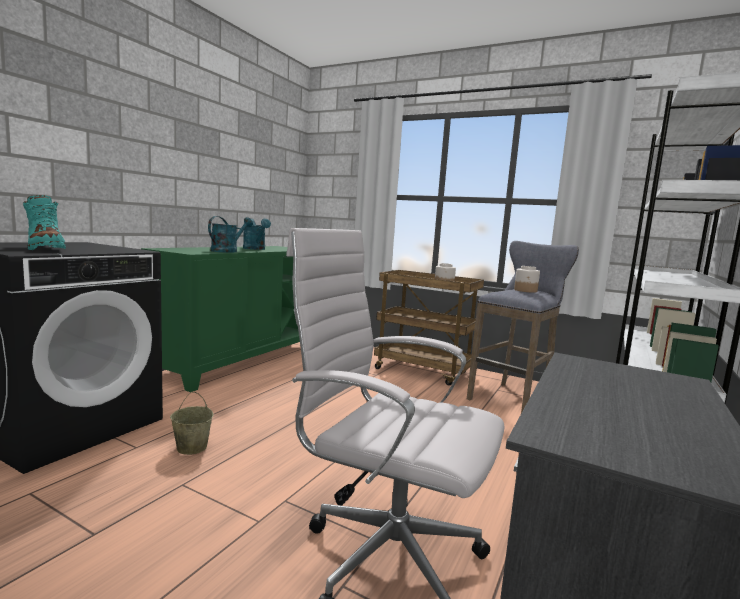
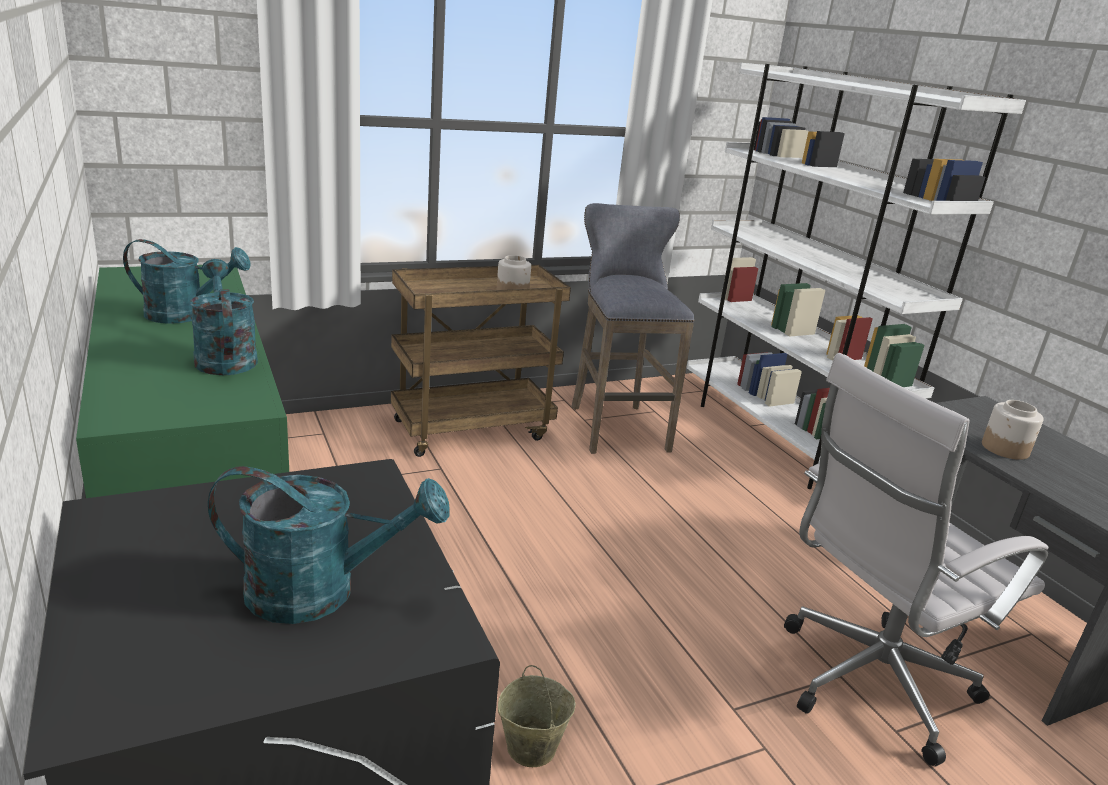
camera: 55 degrees left, 15 degrees up
turquoise boot [23,195,66,250] -> turquoise watering can [208,466,450,624]
jar [514,266,540,293] -> jar moved to [982,400,1044,460]

